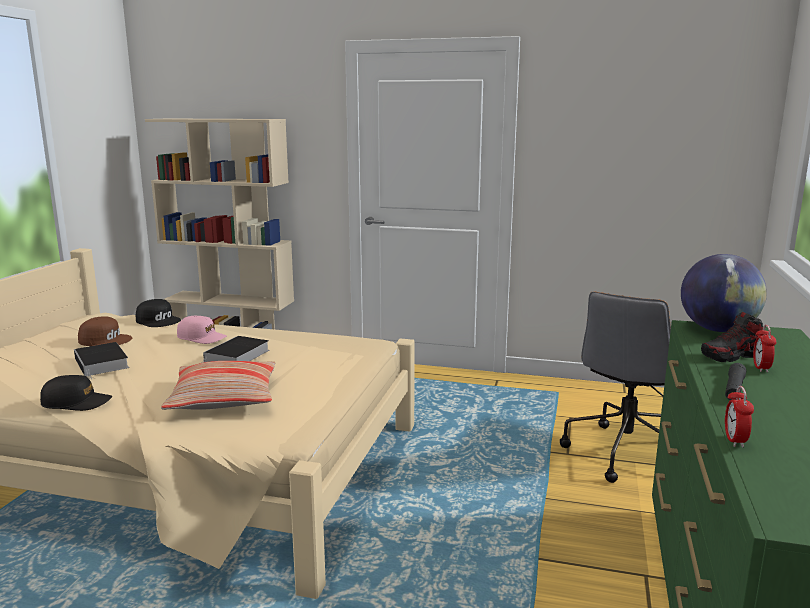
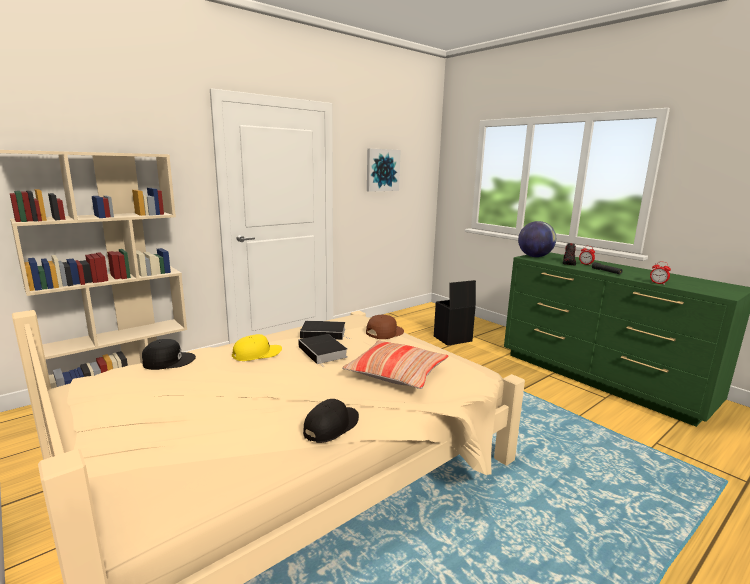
camera: 55 degrees left, 0 degrees up
book [74,342,129,379] -> book moved to [300,321,351,340]
brown cap [78,316,133,346] -> brown cap moved to [366,315,404,339]
pink cap [177,315,227,344] -> yellow cap [232,334,282,361]
grey office chair [560,291,671,483] -> black storage box [434,280,476,346]
none -> picture [367,149,401,192]

